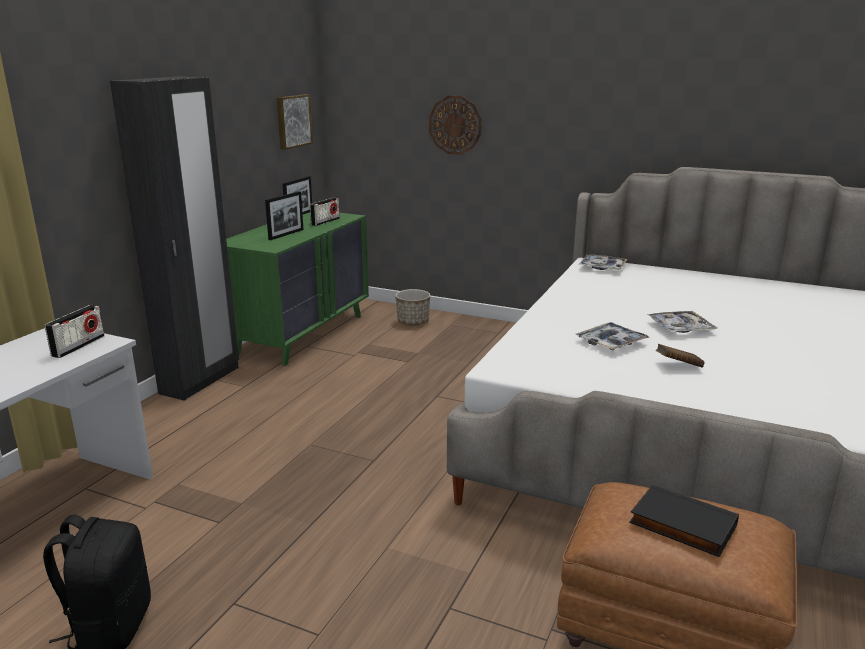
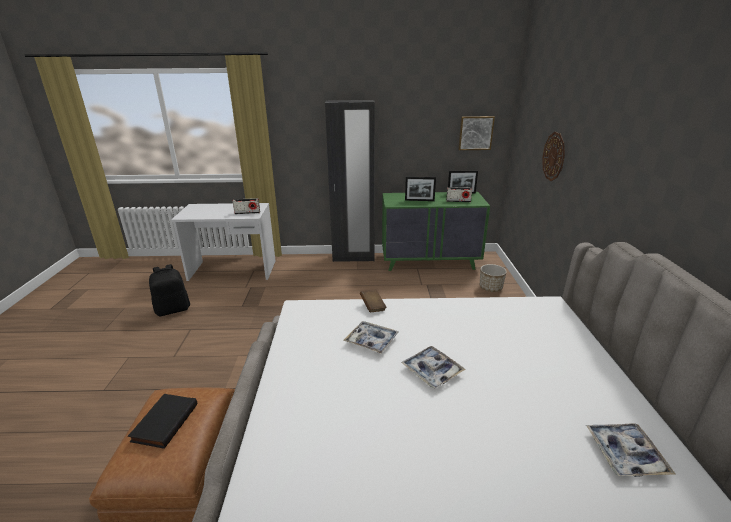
camera: 65 degrees right, 5 degrees up
tray [578,254,627,270] -> tray moved to [586,423,675,477]
brown book [656,344,705,368] -> brown book moved to [360,290,386,312]

